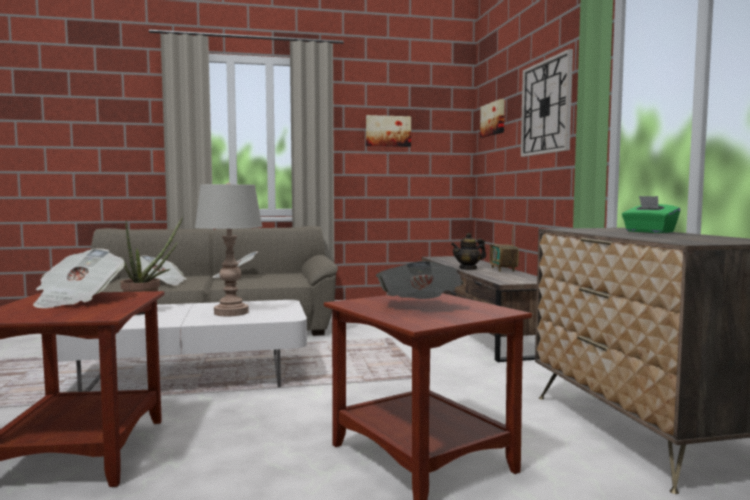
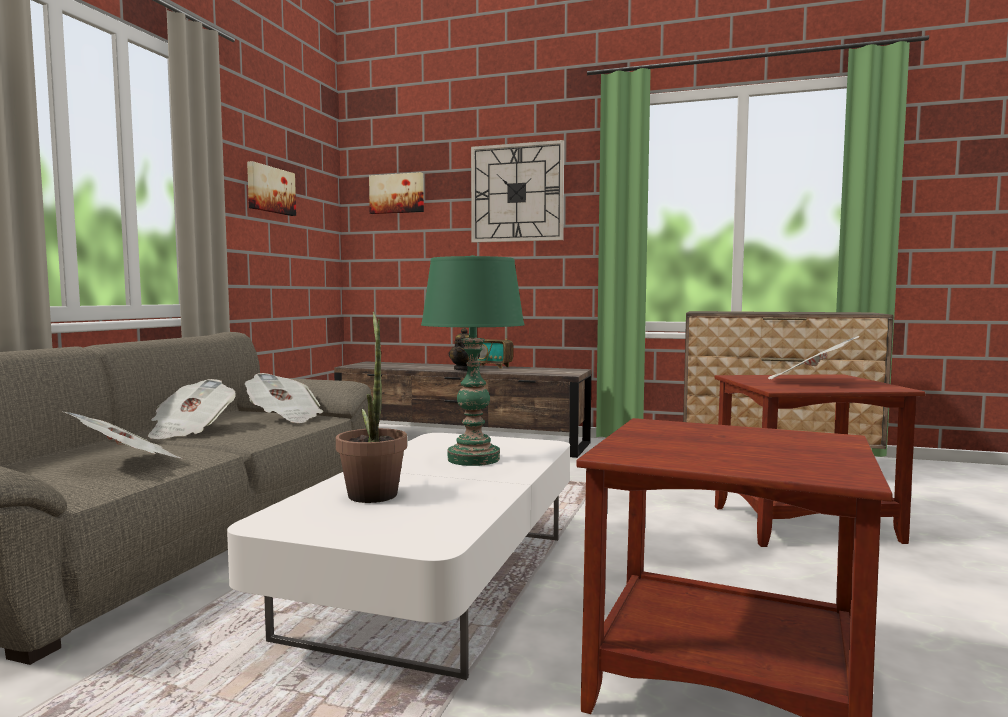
camera: 60 degrees left, 0 degrees up
newspaper [33,248,125,308] -> newspaper moved to [245,373,323,423]
grey table lamp [195,183,263,316] -> green table lamp [421,255,525,466]
green tissue box [622,196,680,233] -> none

